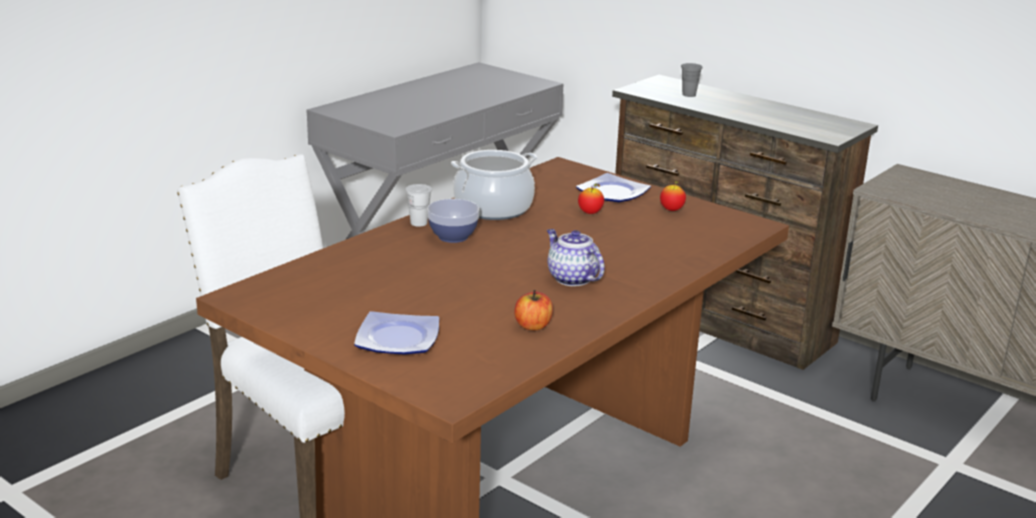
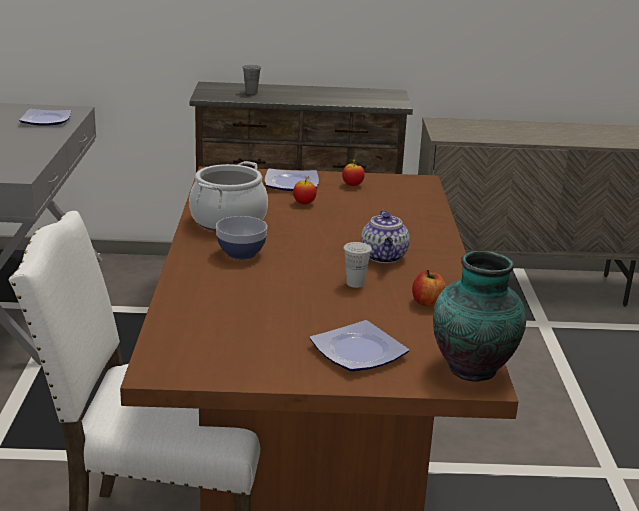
camera: 40 degrees left, 0 degrees up
white cup [405,184,432,227] -> white cup moved to [343,242,372,288]
teapot [547,229,605,286] -> teapot turned 105 degrees counterclockwise [361,210,410,263]
none -> plate [19,109,71,126]
none -> vase [433,251,526,382]

